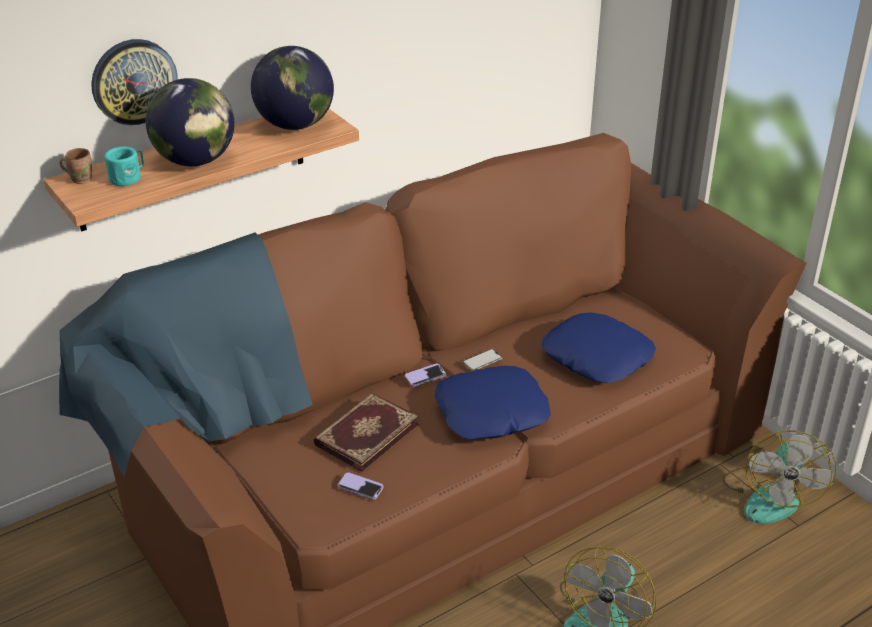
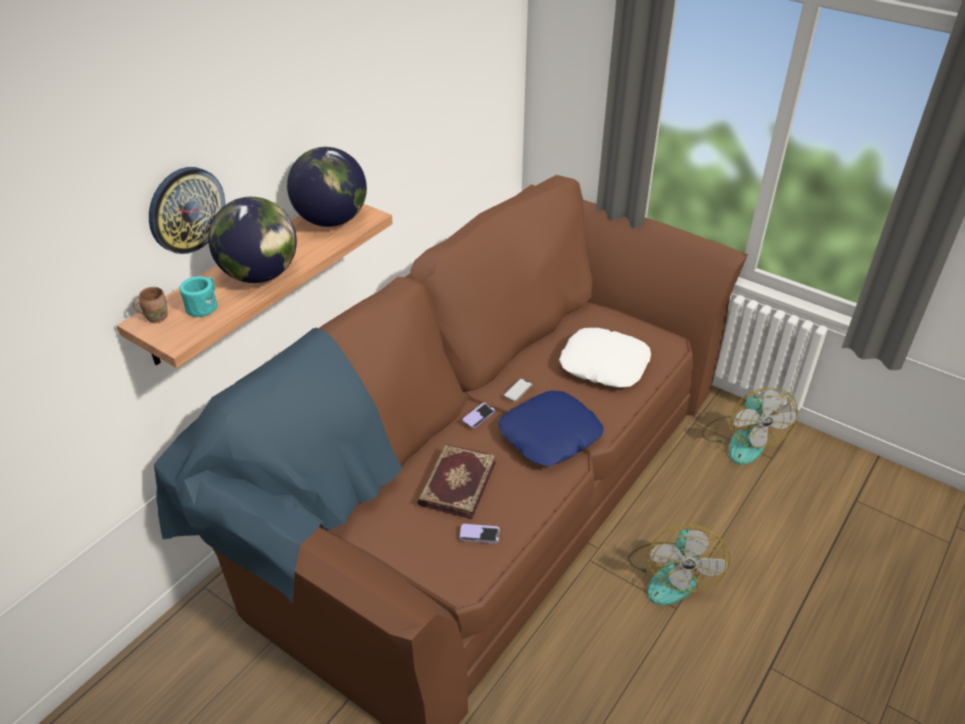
camera: 20 degrees left, 5 degrees up
blue pillow [542,312,656,383] -> white pillow [559,328,651,387]

